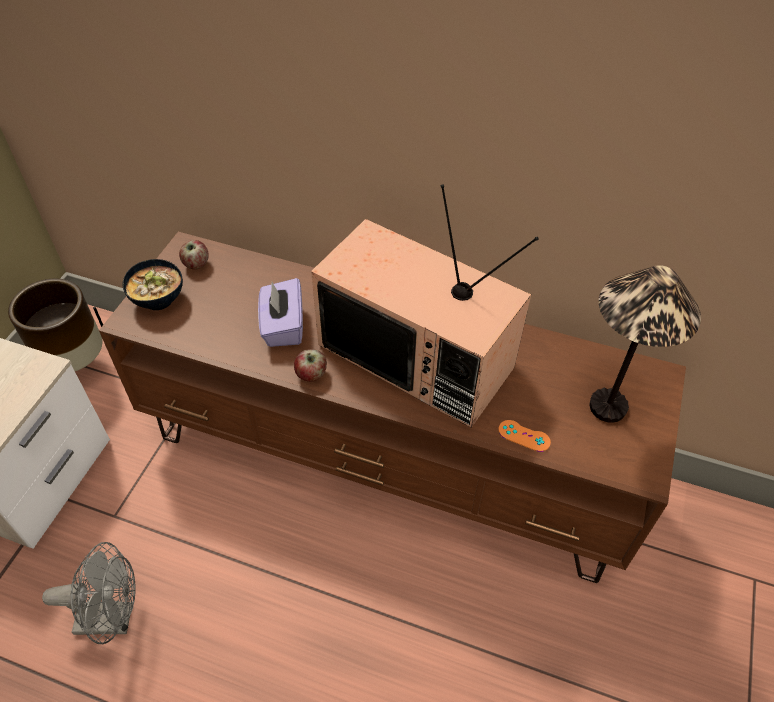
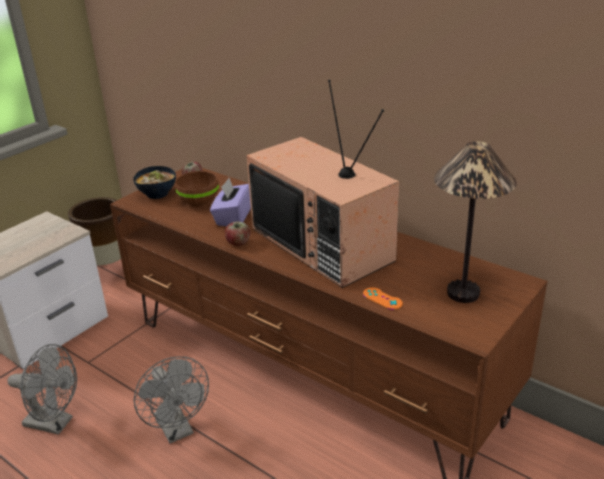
camera: 20 degrees right, 20 degrees down
none -> grey fan [134,356,209,443]
none -> brown bowl [175,171,219,207]

